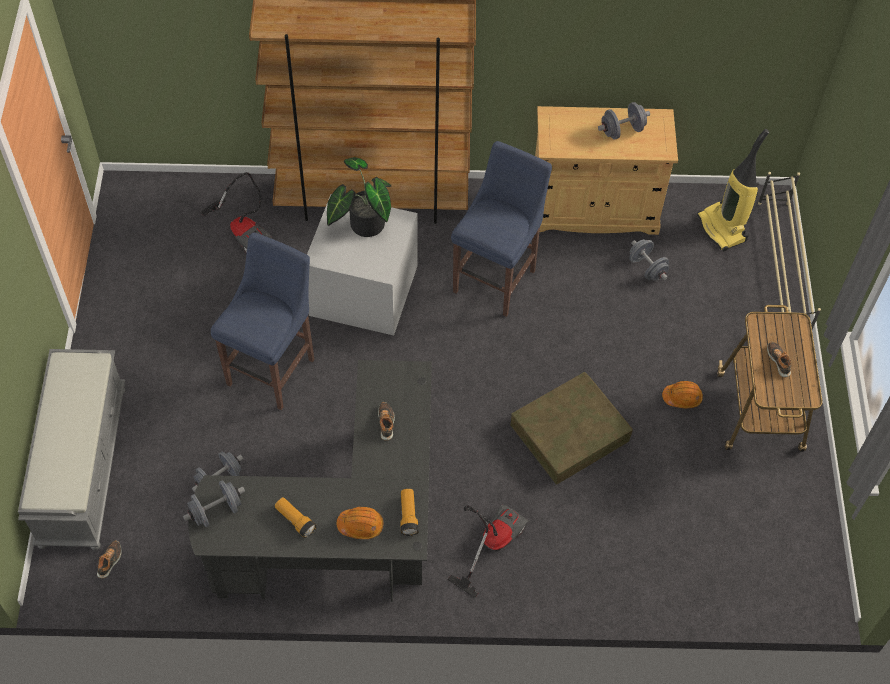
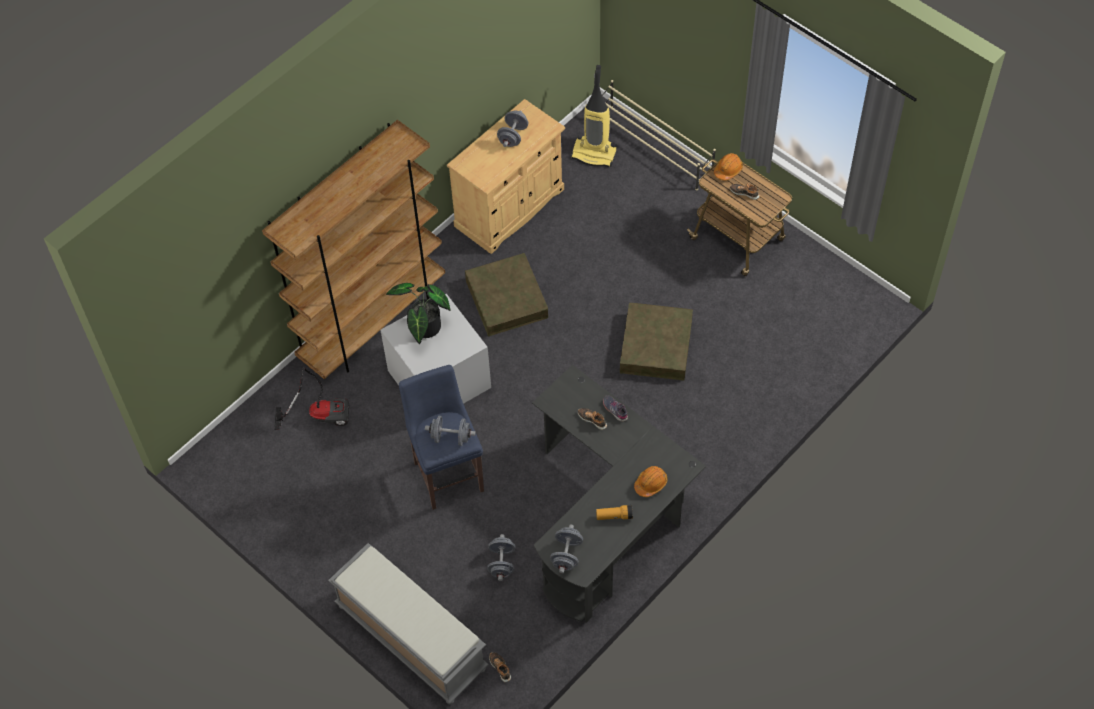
camera: 45 degrees left, 0 degrees up
flashlight [400,489,419,536] -> none
vacuum cleaner [447,504,529,598] -> none
blue stool [451,141,552,317] -> brown storage box [465,253,548,336]
grey dumbbell [629,240,670,281] -> grey dumbbell moved to [425,416,476,446]
orange hard hat [662,381,703,408] -> orange hard hat moved to [714,153,743,180]
none -> grey shoe [603,395,628,422]

